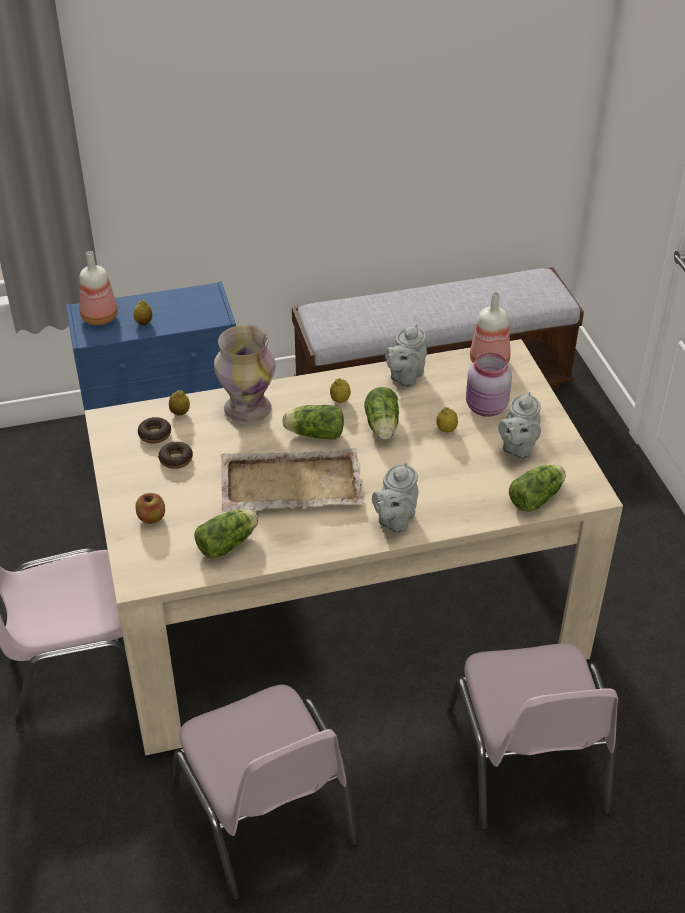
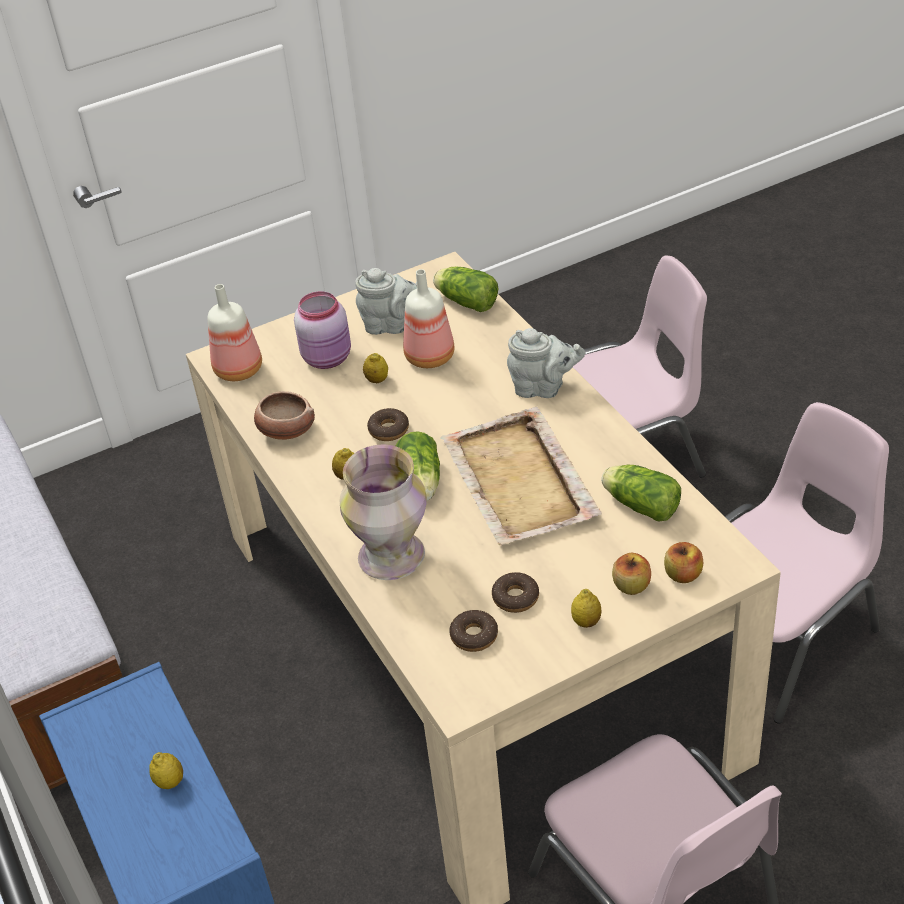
camera: 100 degrees left, 0 degrees up
bottle [79,251,118,325] -> bottle moved to [403,269,454,368]
lemon [169,390,190,416] -> lemon moved to [571,589,601,628]
lettuce [365,387,399,439] -> donut [367,408,409,441]
grey teapot [385,324,427,387] -> bowl [254,391,315,440]
none -> apple [664,542,703,583]

